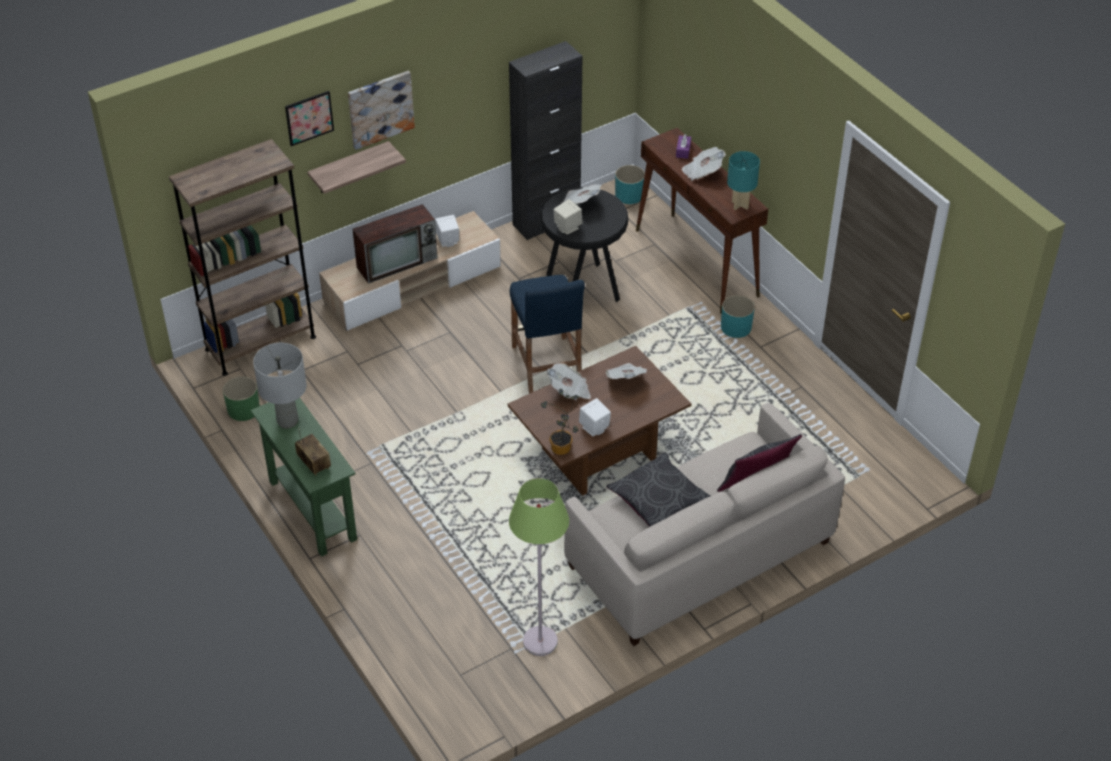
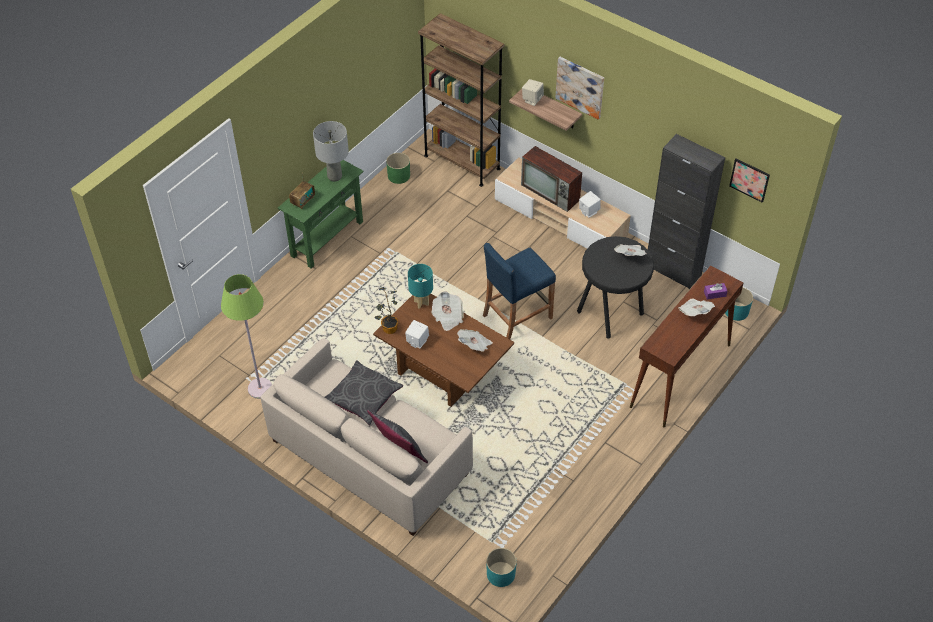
camera: 70 degrees right, 5 degrees up
picture [285,91,334,146] -> picture moved to [729,159,770,203]
beige speaker [553,199,583,235] -> beige speaker moved to [522,79,544,106]
turquoise planter [721,295,755,338] -> turquoise planter moved to [486,548,517,587]
turquoise table lamp [727,151,760,210] -> turquoise table lamp moved to [408,264,433,309]

